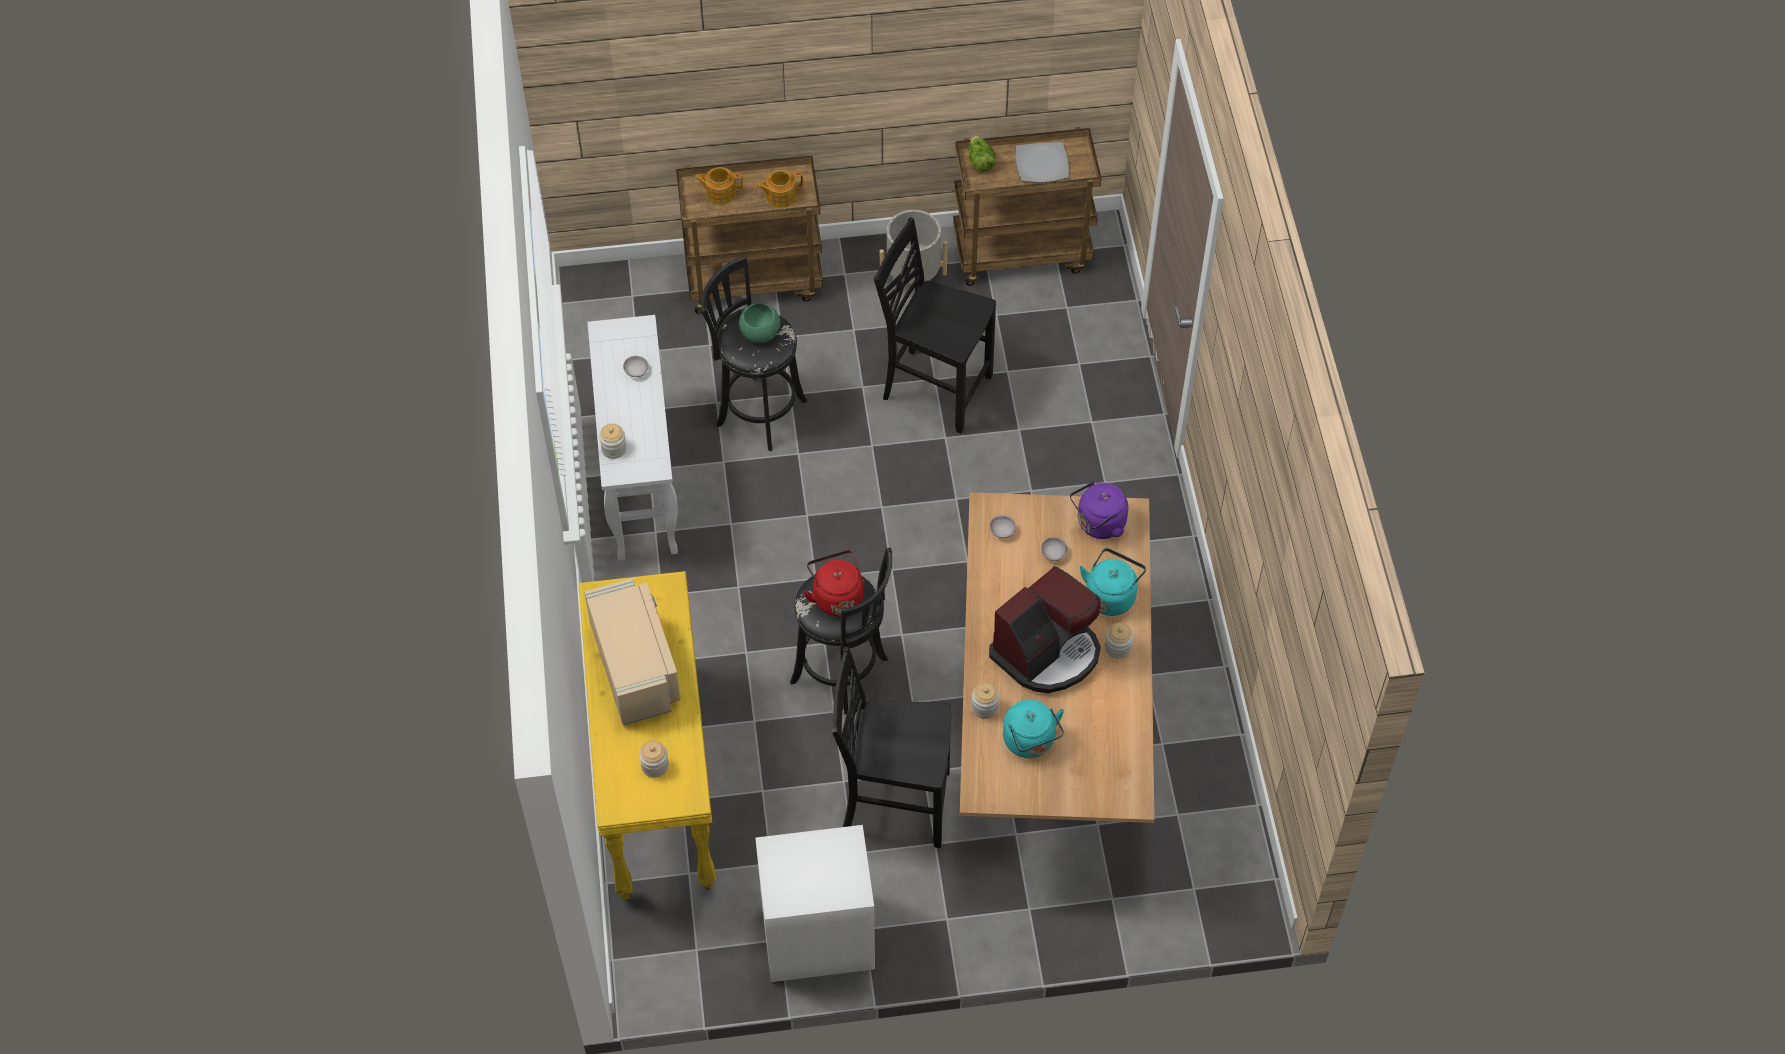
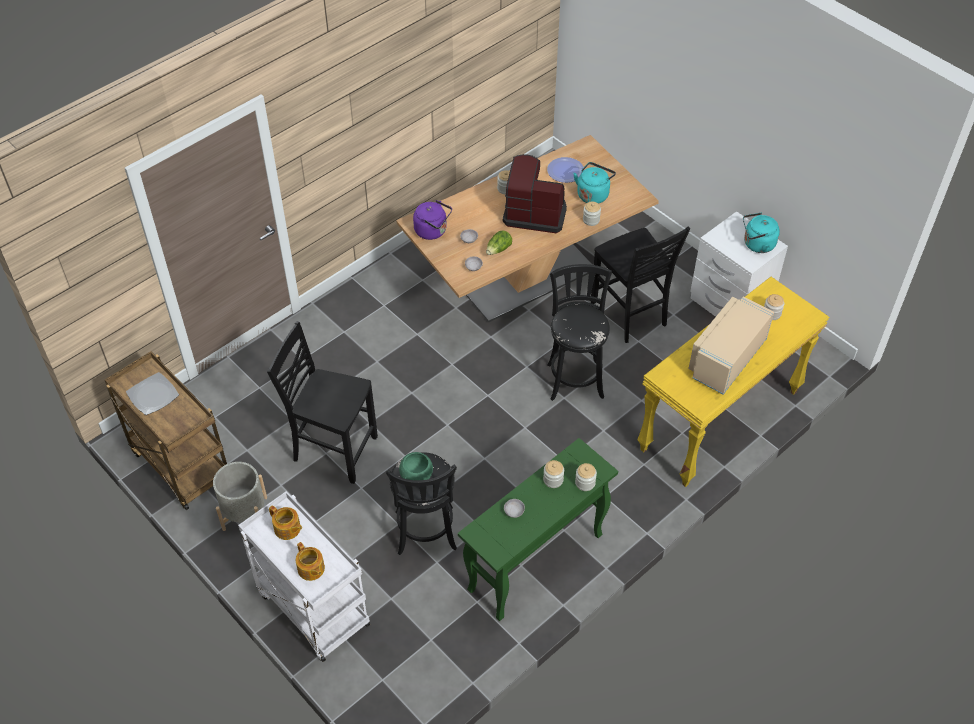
camera: 125 degrees left, 5 degrees down
white console table [588,315,678,560] -> green console table [458,438,618,621]
brown cart [676,154,823,314] -> white cart [238,491,370,662]
red kettle [803,550,863,616] -> none
black chair [874,217,996,433] -> black chair turned 120 degrees clockwise [267,321,378,484]
lettuce [968,135,996,173] -> lettuce moved to [486,231,512,255]
turquoise kettle [1080,548,1146,616] -> turquoise kettle moved to [743,212,780,253]
none -> jar [543,460,564,488]
none -> plate [547,157,584,183]

